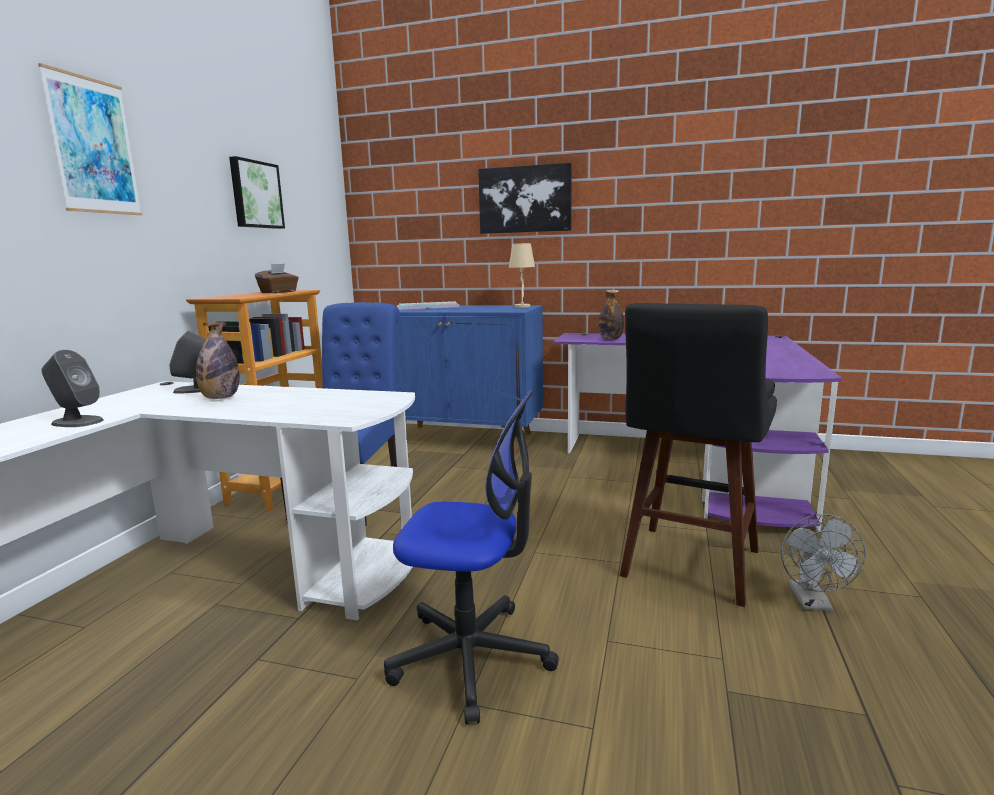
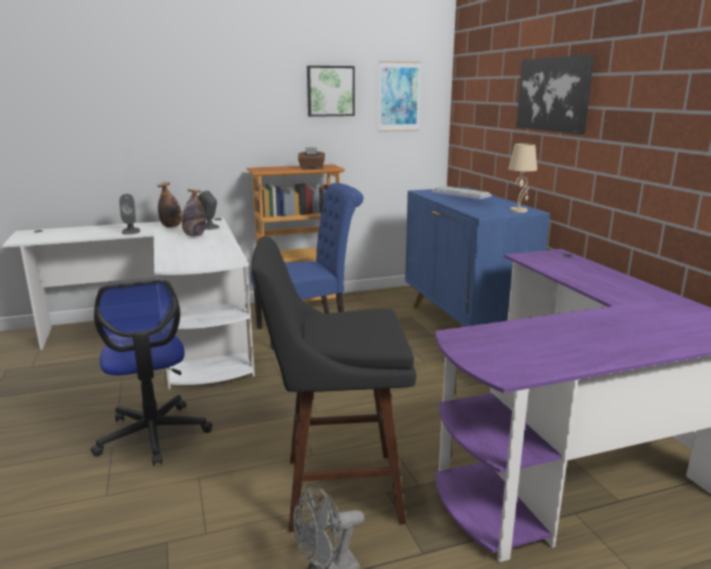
camera: 55 degrees right, 5 degrees up
picture [38,63,142,215] -> picture moved to [378,61,421,132]
bottle [599,290,624,340] -> bottle moved to [157,182,182,227]

